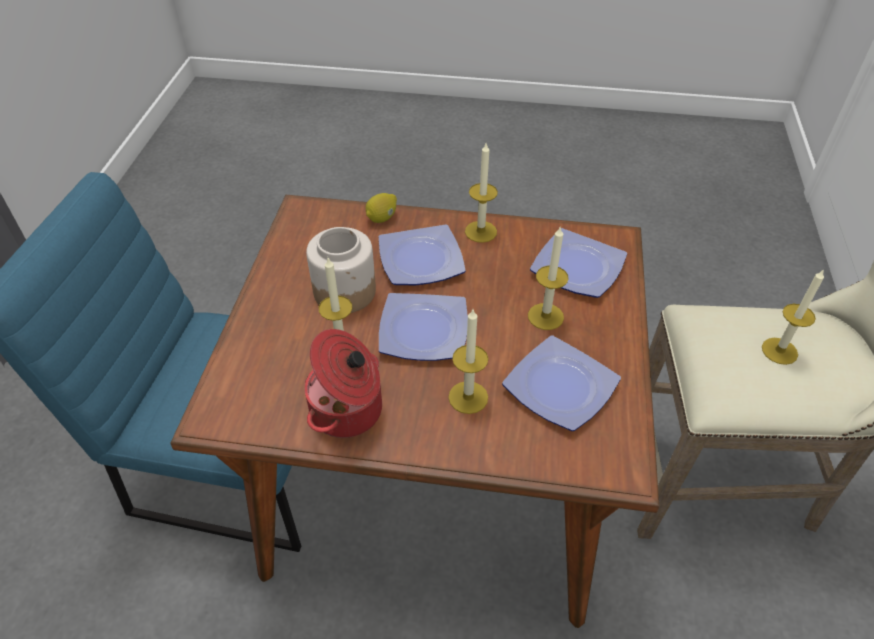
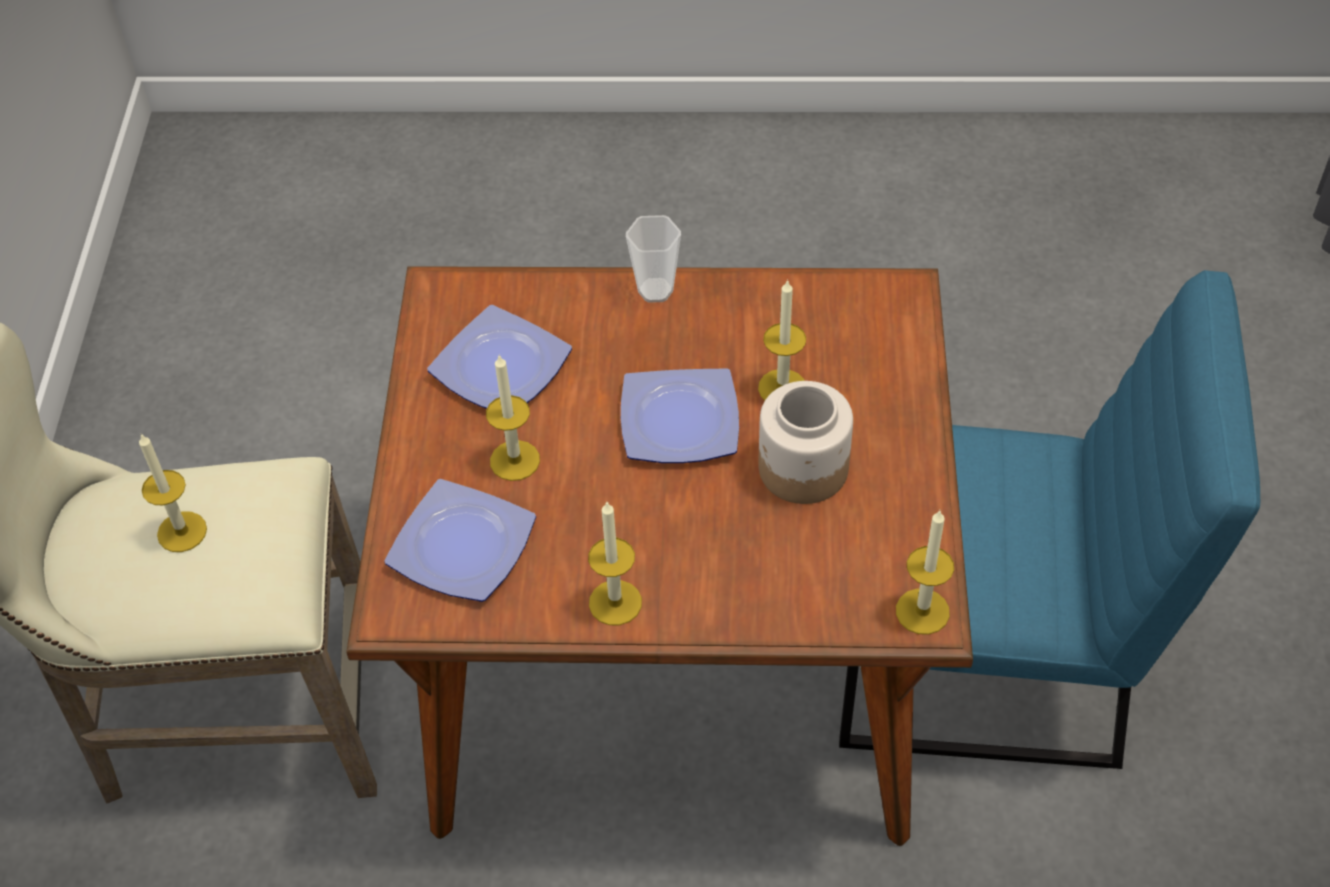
camera: 175 degrees right, 5 degrees up
cooking pot [305,329,382,438] -> none
lemon [365,193,397,223] -> none
plate [379,224,466,285] -> none
candle [448,309,488,414] -> candle moved to [896,509,954,635]
none -> cup [626,215,681,303]

